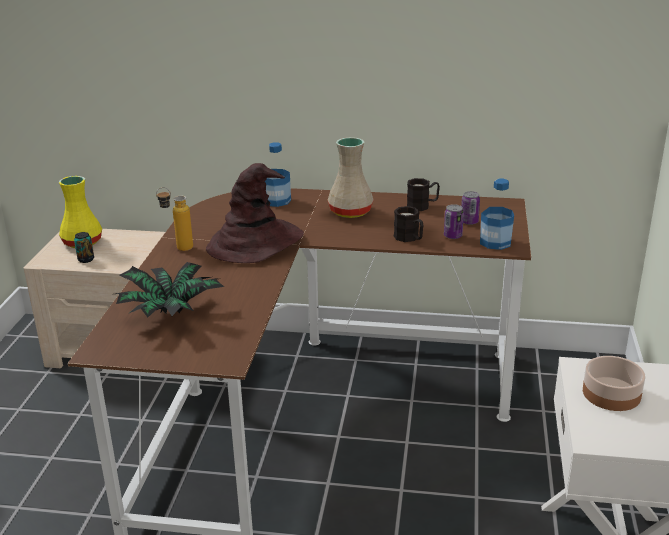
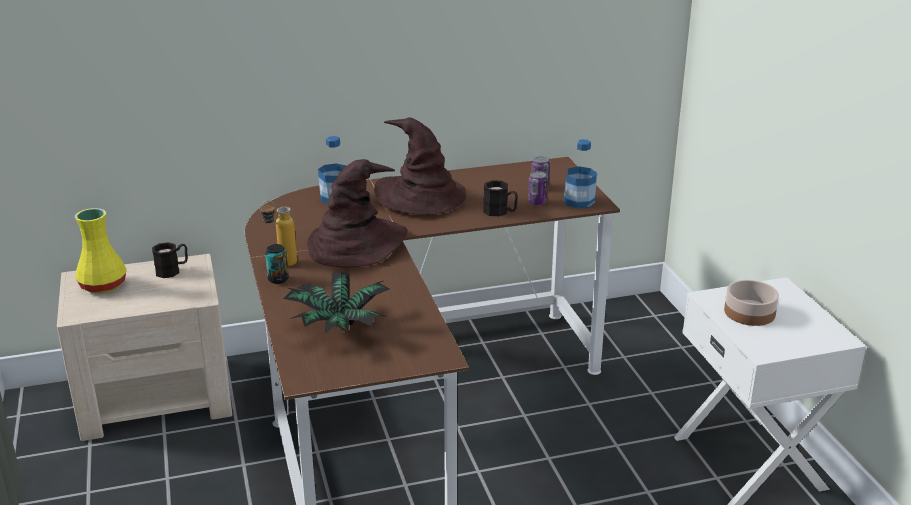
camera: 25 degrees left, 0 degrees up
can [74,232,94,263] -> can moved to [265,244,289,284]
beige vase [328,137,374,218] -> brown hat [374,118,466,215]
black mug [407,178,440,211] -> black mug moved to [152,242,188,278]

